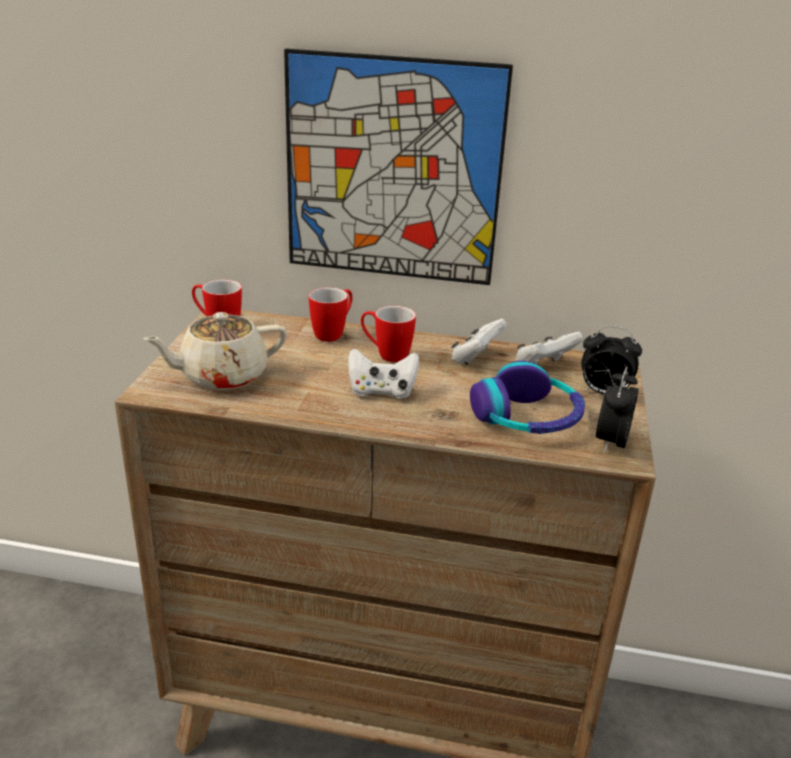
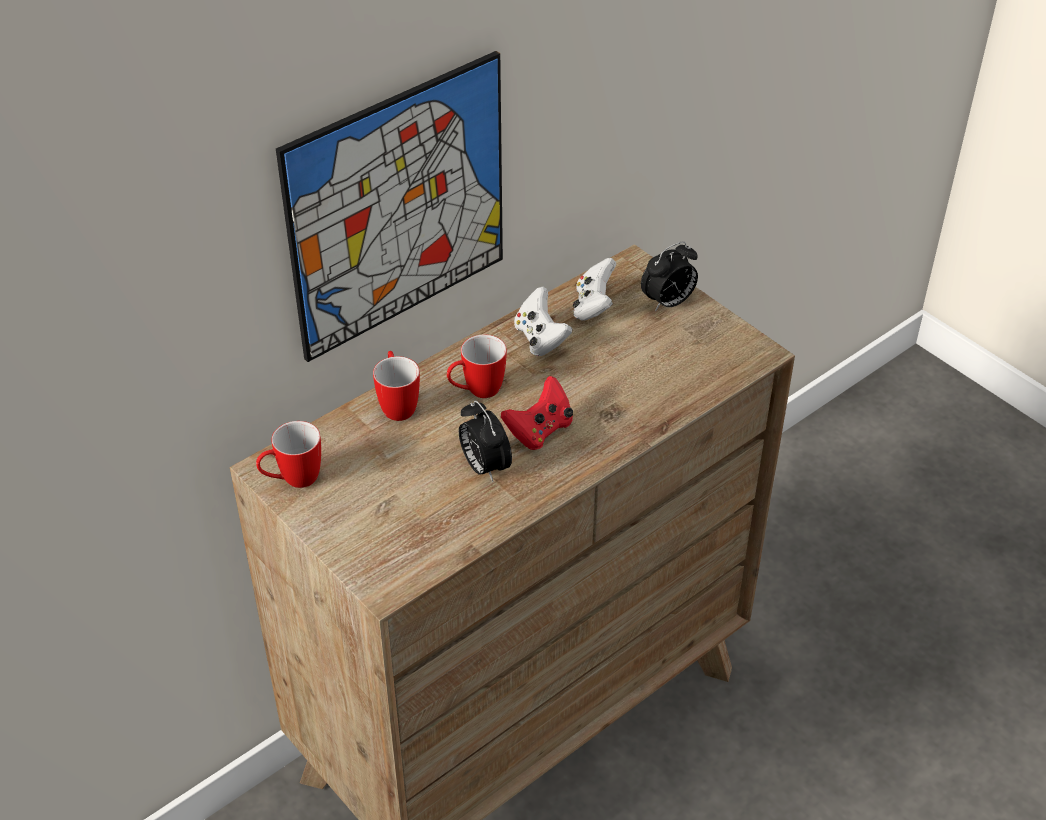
camera: 50 degrees left, 15 degrees up
beige teapot [143,312,287,390] -> none
white game controller [348,348,419,399] -> red game controller [501,376,573,450]
headphones [470,361,585,434] -> none
alarm clock [596,366,639,453] -> alarm clock moved to [459,400,512,482]

